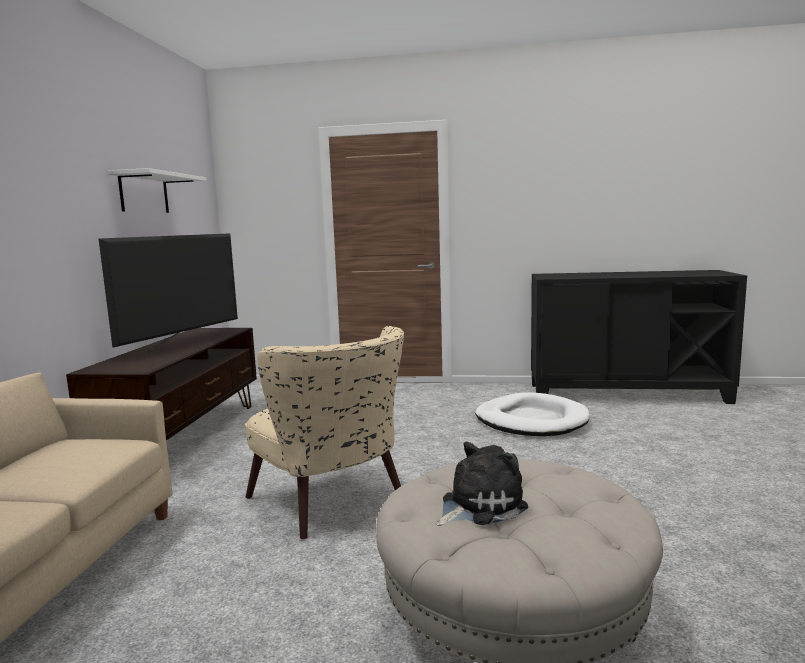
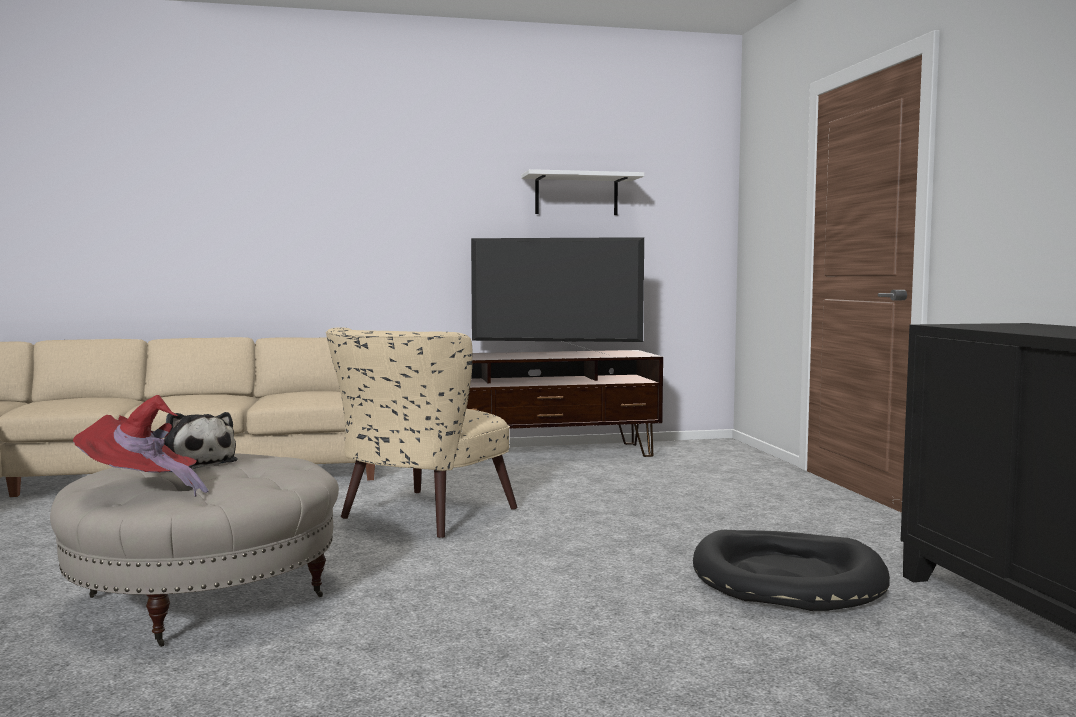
camera: 70 degrees right, 5 degrees down
white dog bed [475,392,590,436] -> black dog bed [693,530,890,611]
none -> red hat [73,395,209,497]

